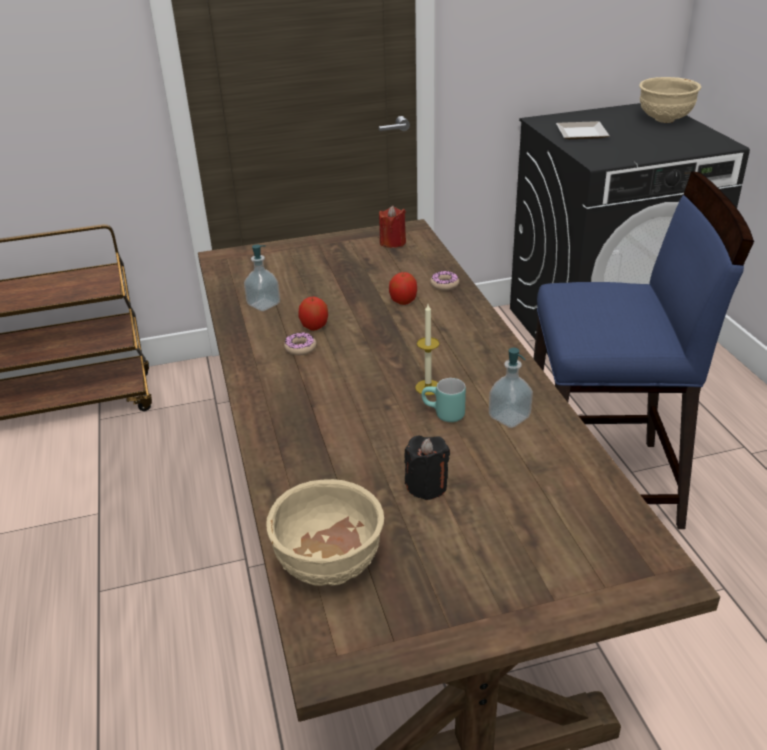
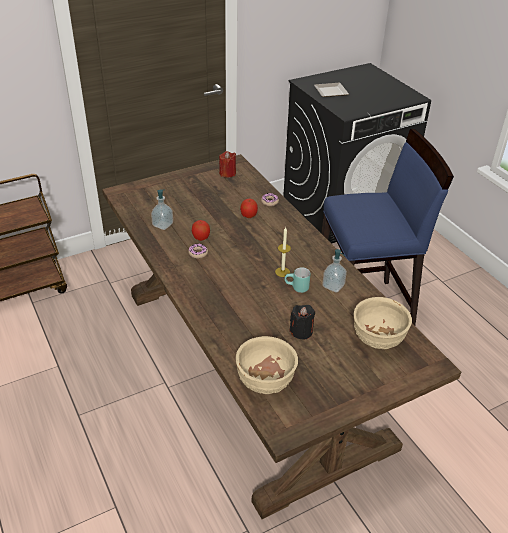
camera: 15 degrees left, 5 degrees up
beige bowl [639,77,701,123] -> beige bowl moved to [354,297,412,349]

